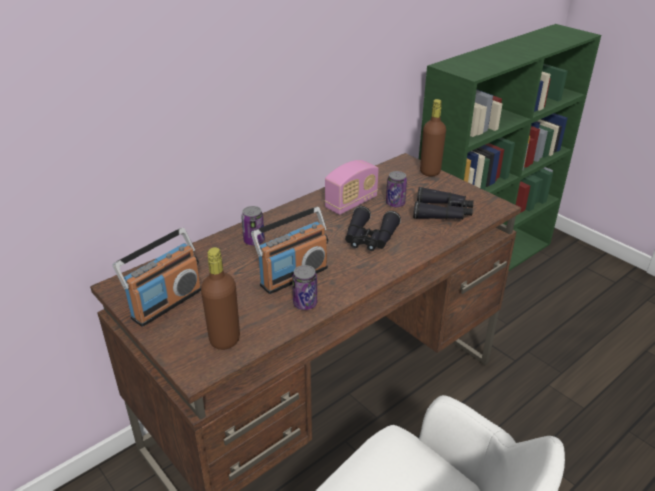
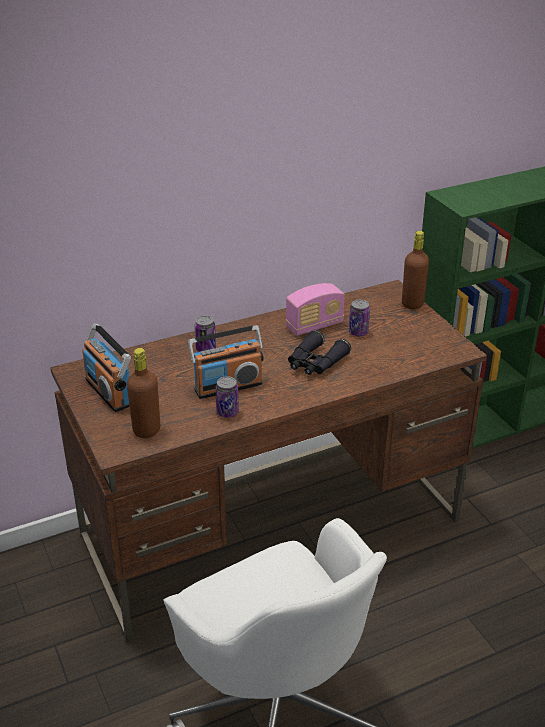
camera: 15 degrees right, 0 degrees up
radio [113,228,201,327] -> radio turned 90 degrees clockwise [82,323,131,412]
black binoculars [413,187,474,219] -> none

